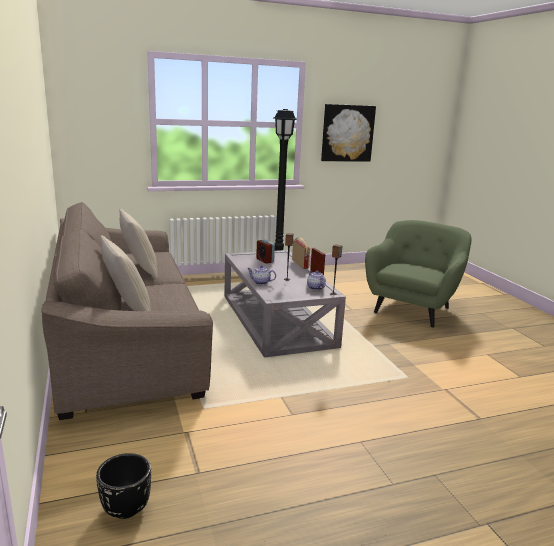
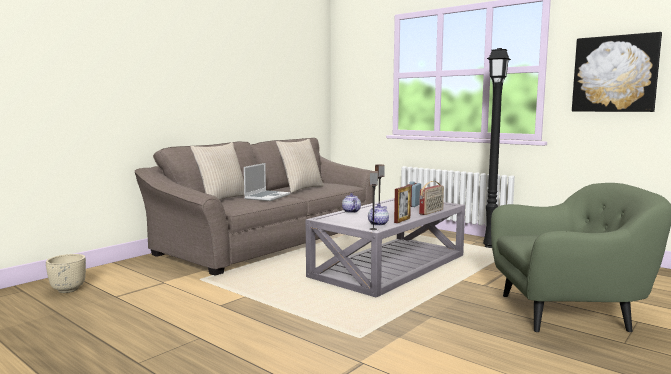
camera: 60 degrees right, 10 degrees down
black planter [96,453,151,519] -> beige planter [46,254,86,293]
none -> laptop [244,163,290,201]

